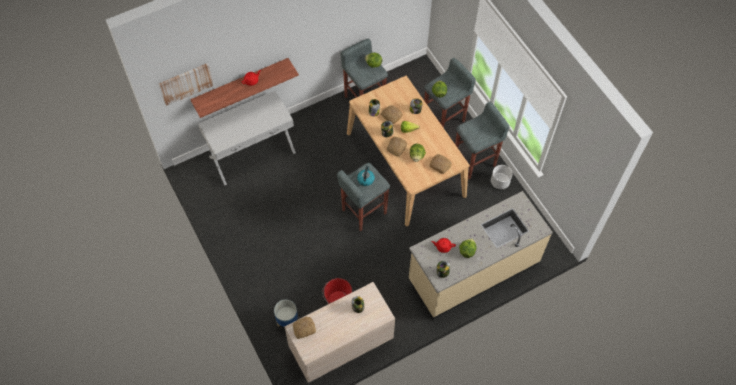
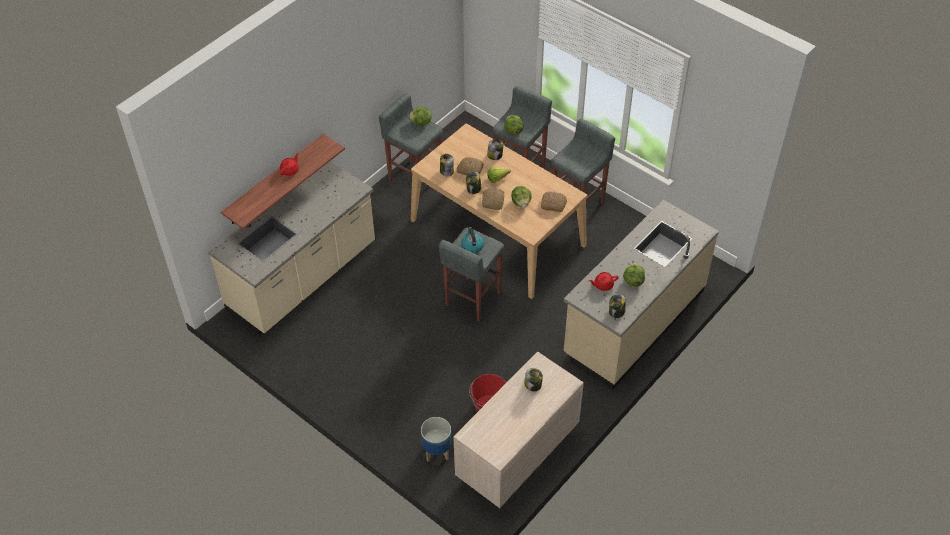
camera: 20 degrees left, 10 degrees down
picture [158,63,214,106] -> none
white console table [198,91,296,185] -> beige counter [208,161,375,335]
bread [293,317,316,339] -> none
white planter [491,165,512,189] -> none

